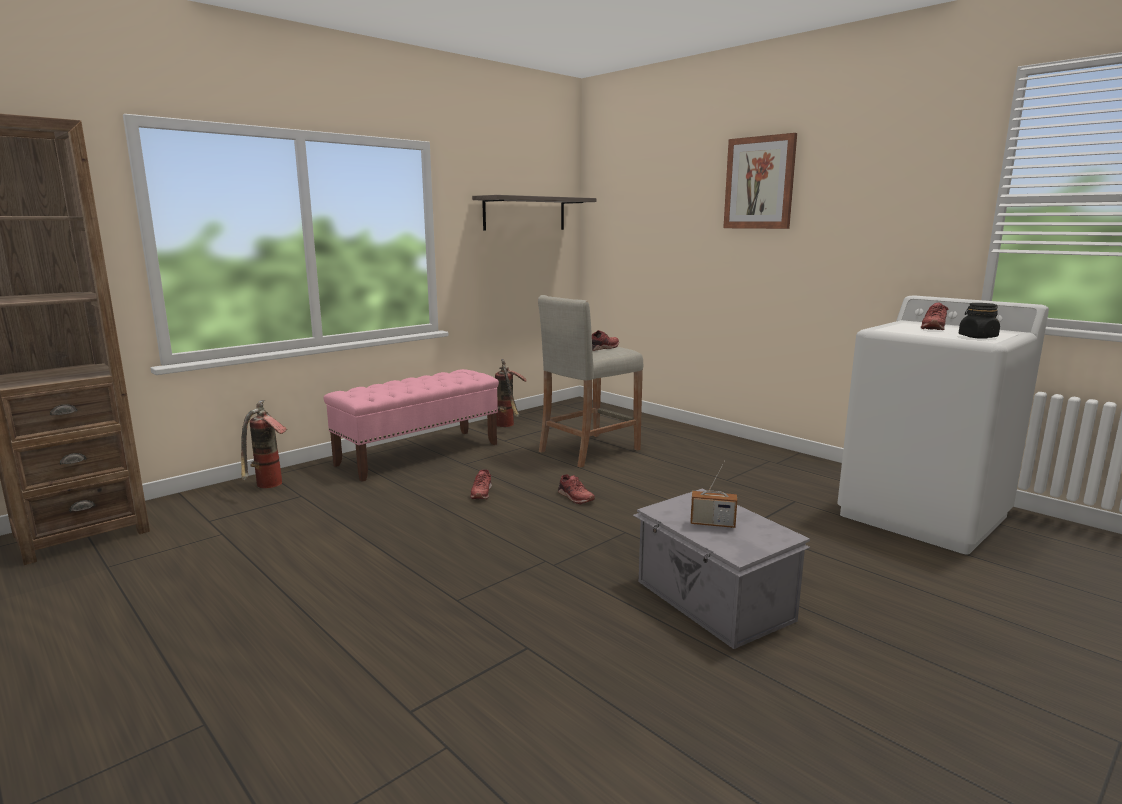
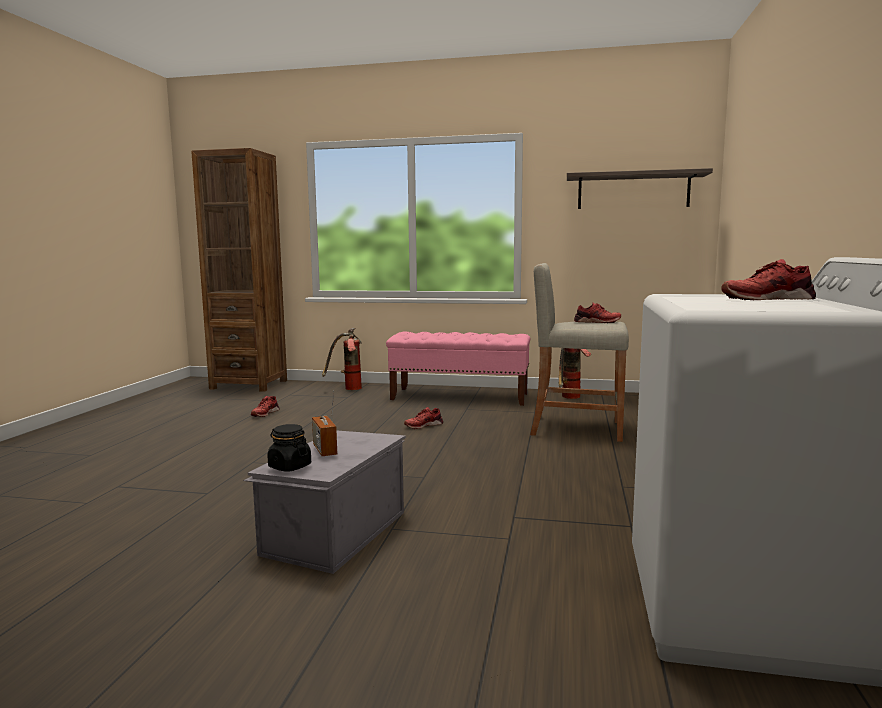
camera: 55 degrees right, 5 degrees down
red shoe [558,474,595,504] -> red shoe moved to [251,396,279,417]
picture [723,133,797,229] -> none
black jar [959,303,1000,339] -> black jar moved to [267,424,311,472]

